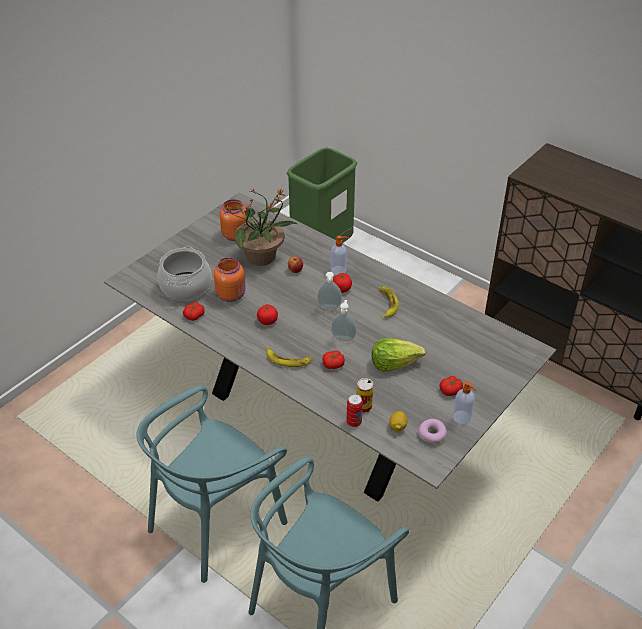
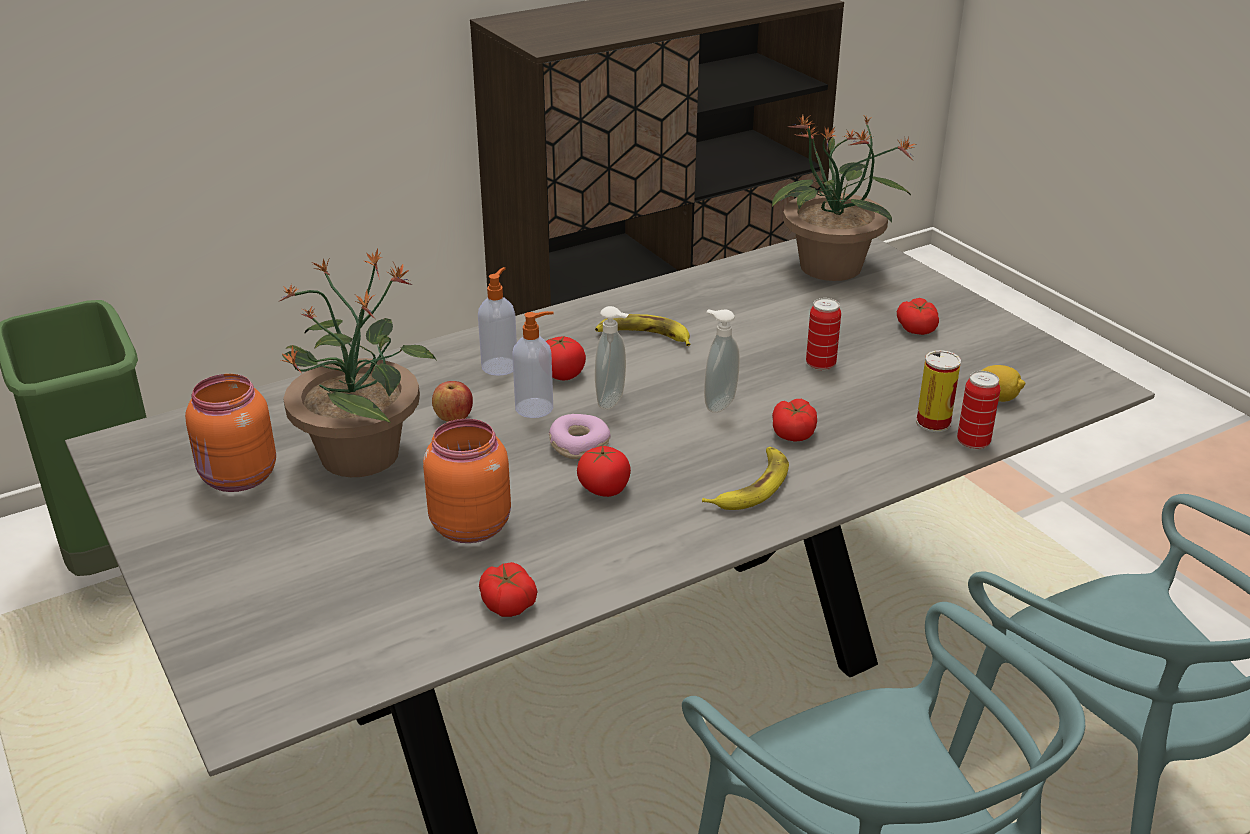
camera: 70 degrees left, 10 degrees down
cooking pot [157,246,212,301] -> none
lettuce [372,338,426,371] -> can [806,298,841,371]
donut [418,419,447,444] -> donut moved to [549,414,611,459]
soap dispenser [453,381,476,424] -> soap dispenser moved to [512,311,554,418]
none -> potted plant [772,115,916,281]

